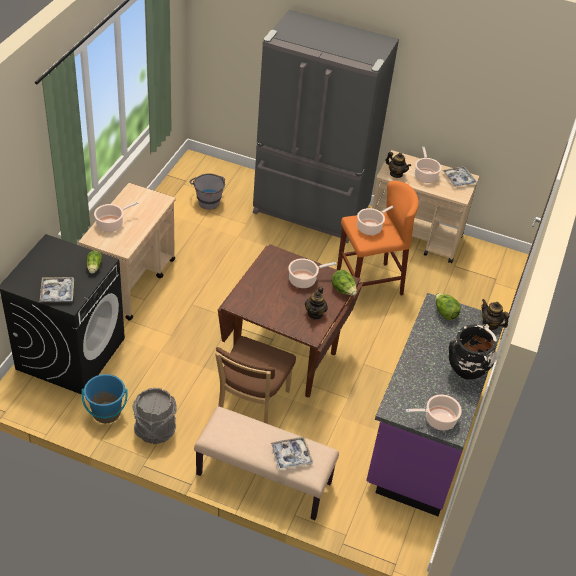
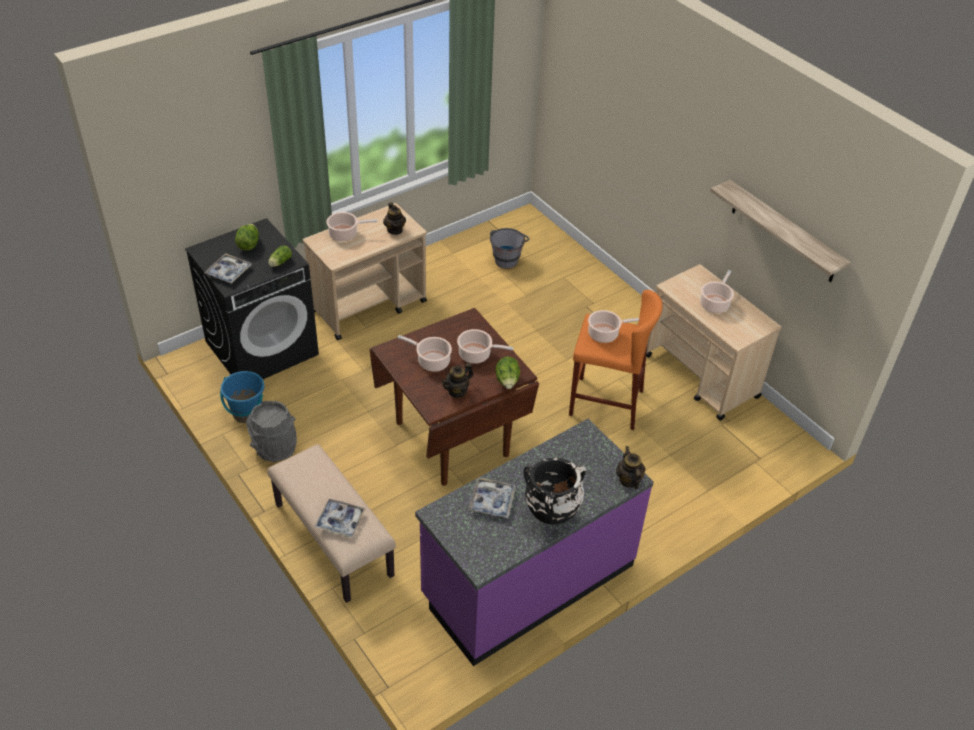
camera: 35 degrees right, 0 degrees up
brown chair [215,336,296,424] -> none
grey fridge [253,10,399,243] -> none
teapot [385,152,411,178] -> teapot moved to [383,202,406,235]
cooking pot [406,395,462,431] -> cooking pot moved to [398,335,452,372]
lettuce [436,293,461,320] -> lettuce moved to [235,224,259,251]
tray [442,166,478,187] -> tray moved to [469,477,516,518]
none -> shelf [710,180,851,282]

